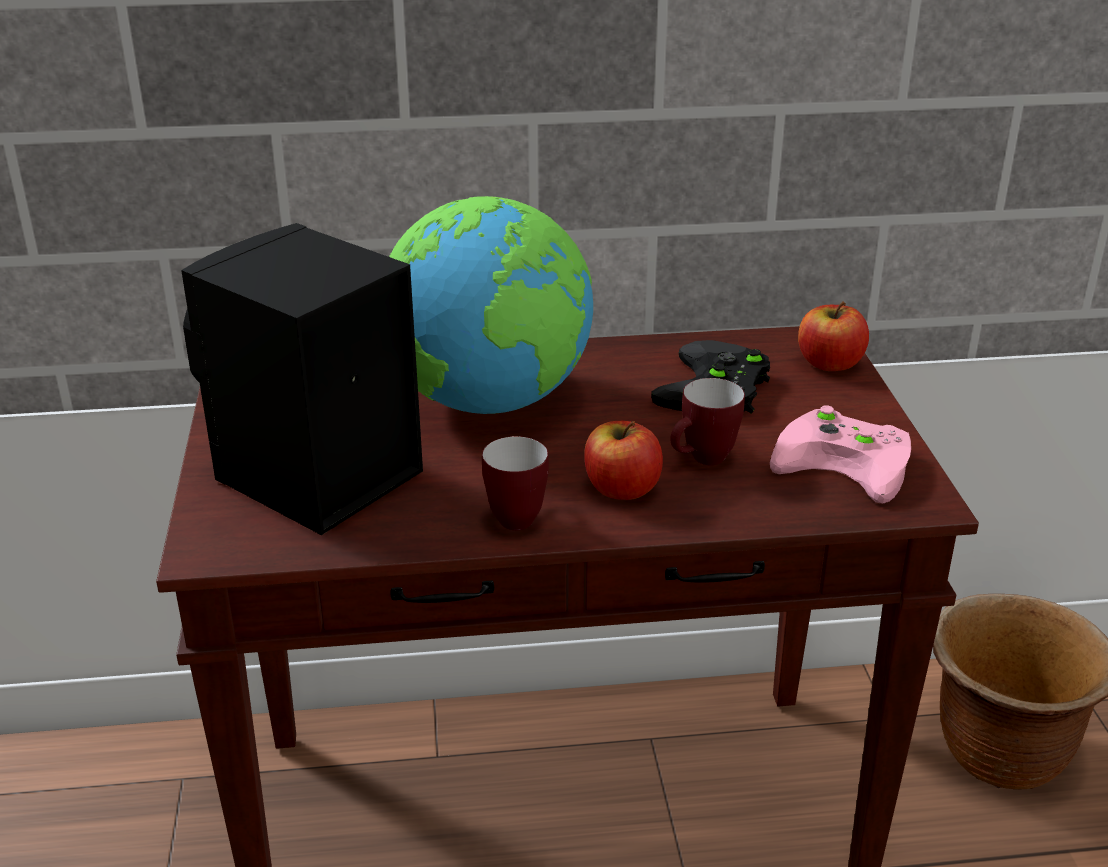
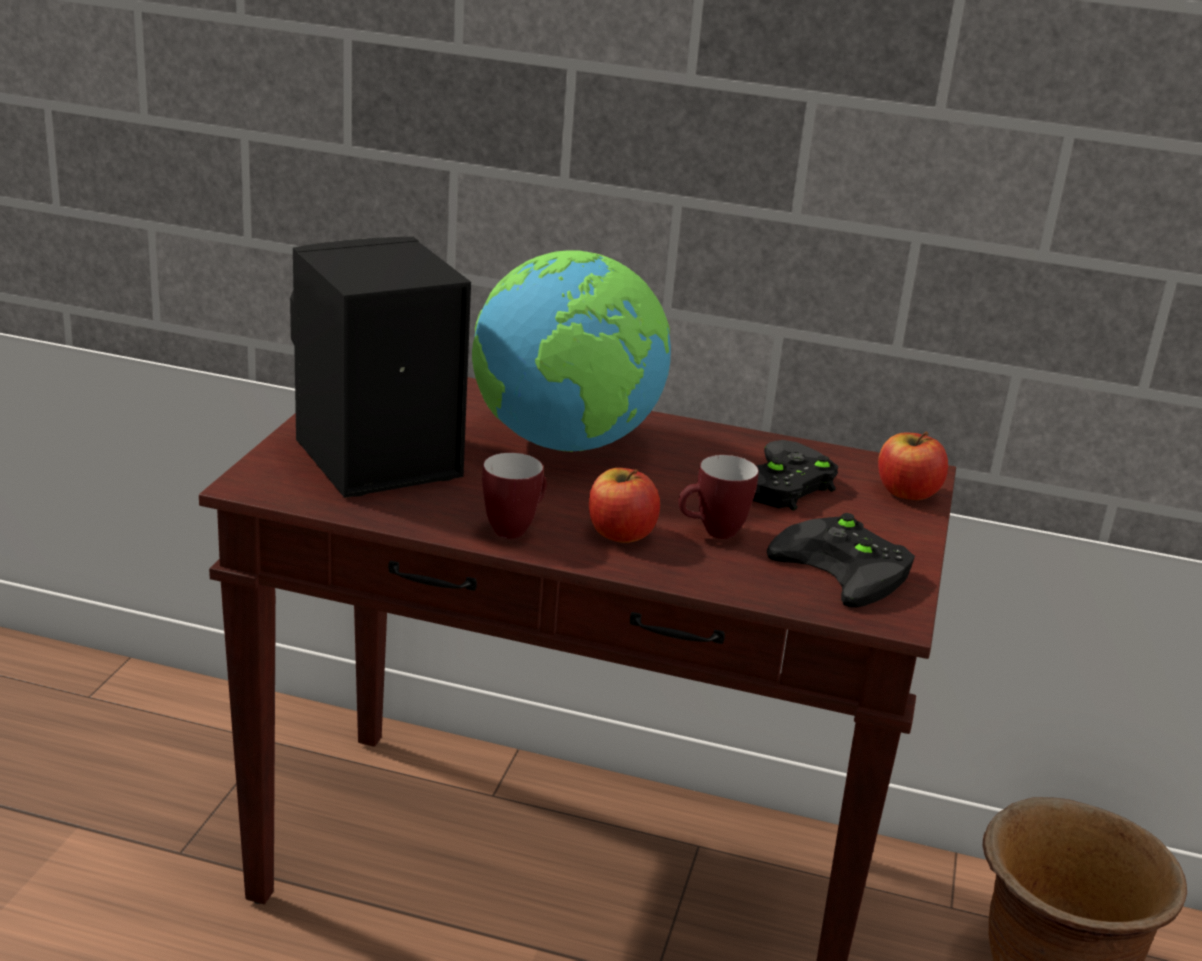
camera: 20 degrees right, 5 degrees down
pink game controller [770,405,911,504] -> black game controller [767,513,915,608]

